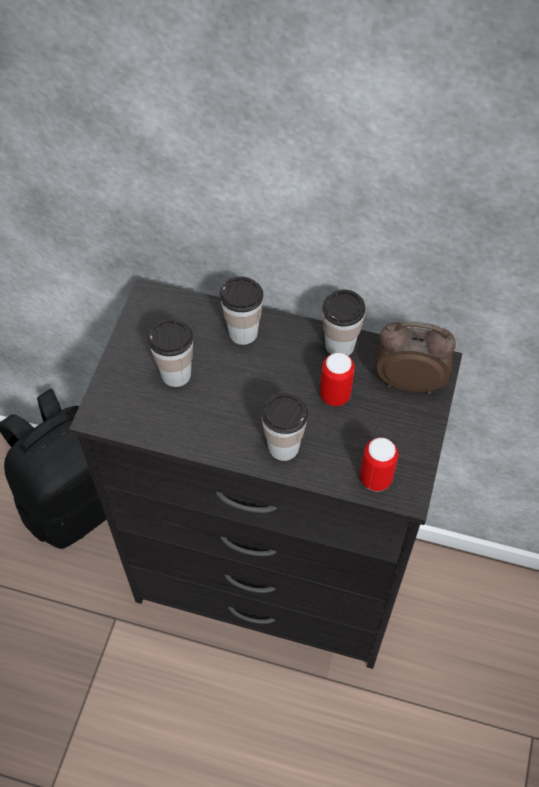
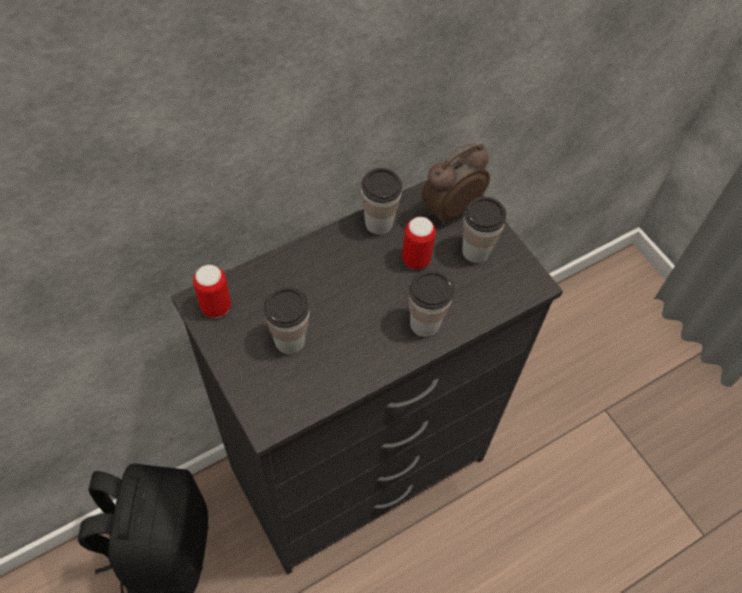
camera: 50 degrees left, 0 degrees up
cup [220,277,263,345] -> cup moved to [462,197,507,263]
can [360,438,398,492] -> can moved to [193,265,231,318]

